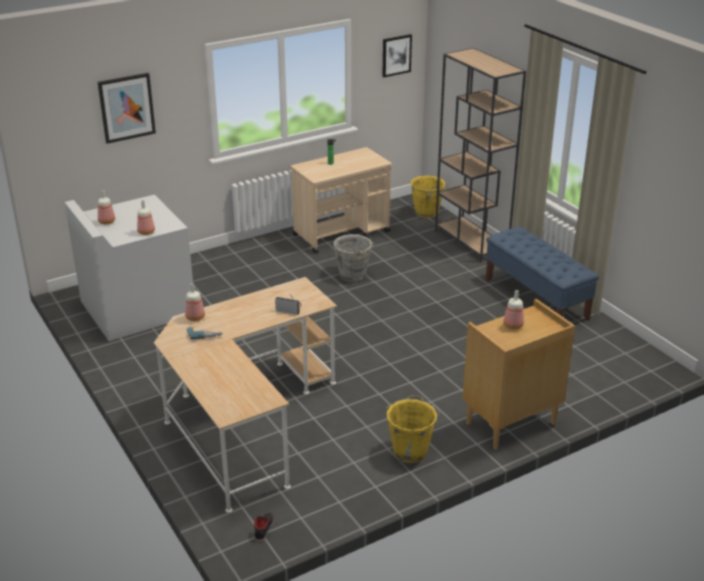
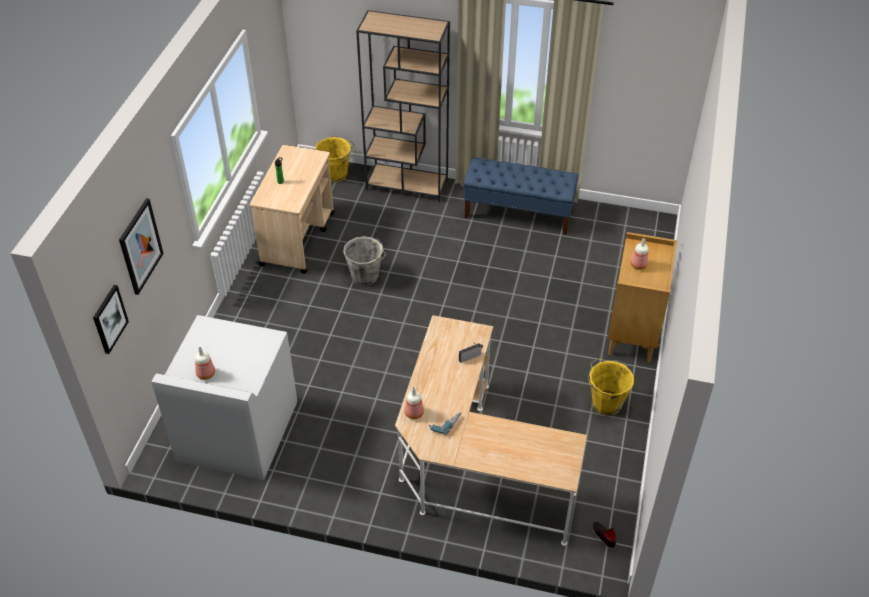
camera: 45 degrees left, 15 degrees up
bottle [137,200,155,235] -> none
picture [382,34,412,77] -> picture moved to [93,285,129,354]

